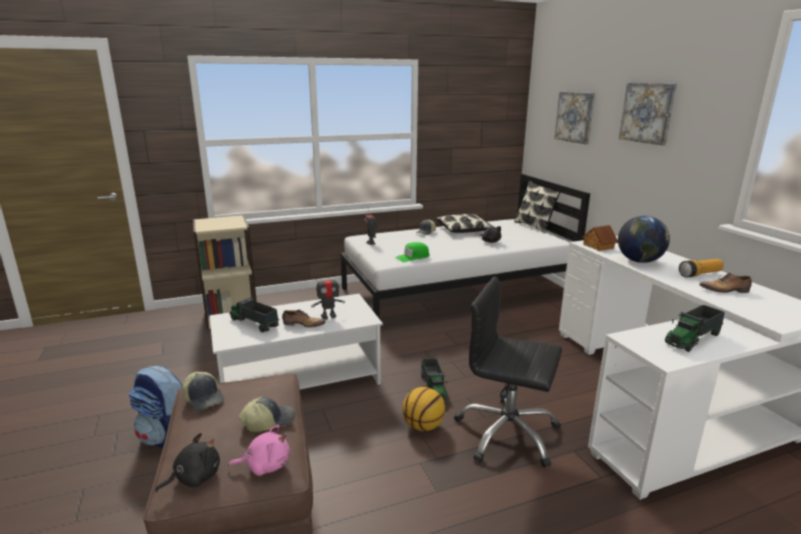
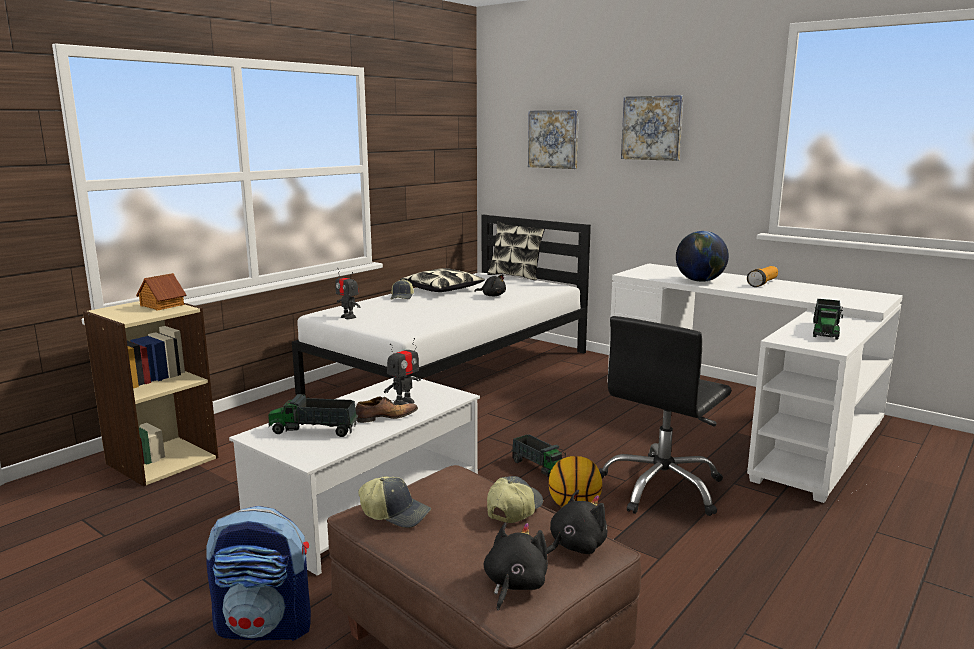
camera: 30 degrees left, 5 degrees down
pink plush toy [228,425,290,476] -> black plush toy [547,490,607,554]
green cap [395,242,429,262] -> none
black office chair [454,276,562,468] -> black office chair turned 45 degrees counterclockwise [599,316,731,516]
toy house [582,225,618,251] -> toy house moved to [136,273,186,310]
shoe [699,272,752,293] -> none

